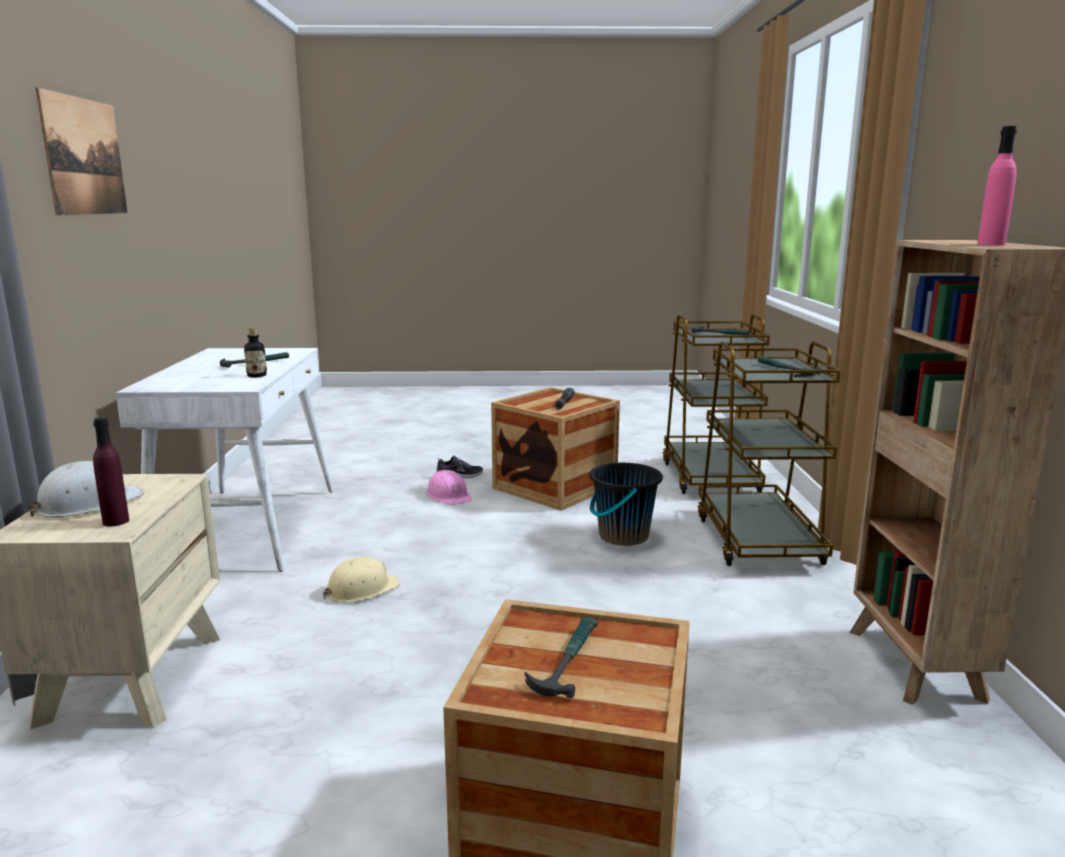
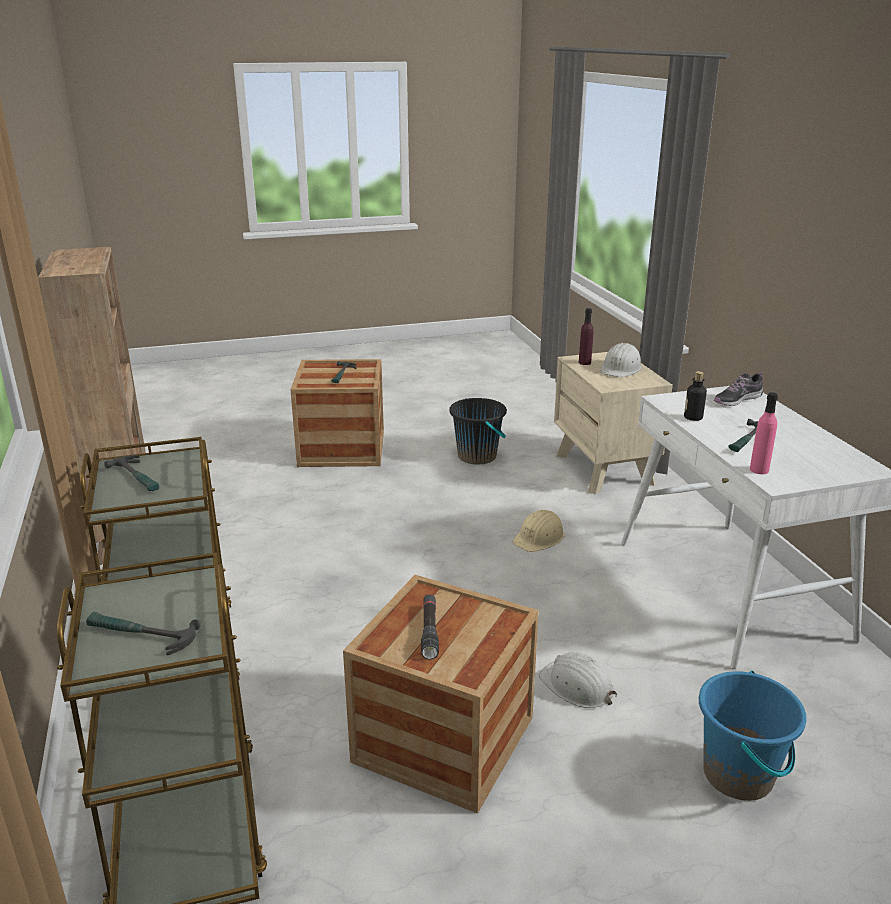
camera: 165 degrees right, 10 degrees up
picture [35,87,127,215] -> none
pink hard hat [426,470,472,505] -> white hard hat [539,652,617,708]
shoe [436,456,483,478] -> shoe moved to [714,371,763,406]
black bucket [589,462,663,546] -> black bucket moved to [449,398,507,465]
pink bottle [977,126,1017,245] -> pink bottle moved to [750,392,778,474]
none -> blue bucket [699,671,807,801]

